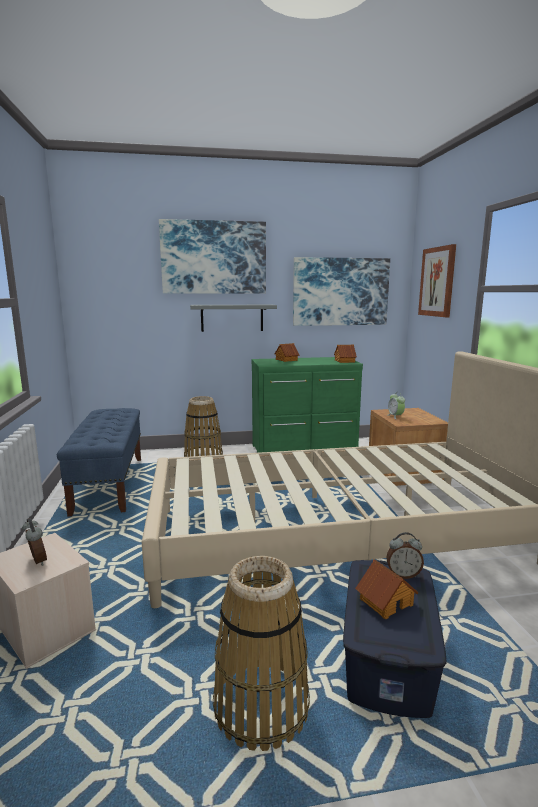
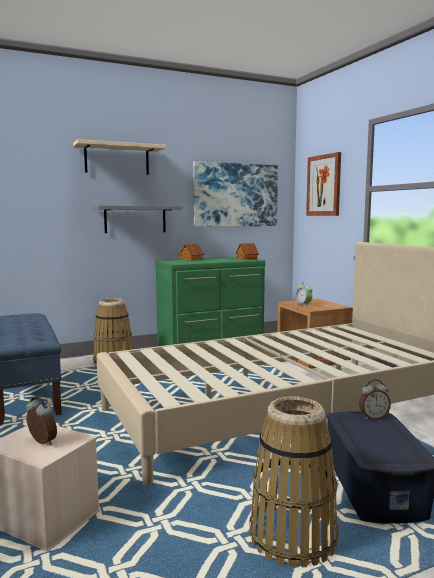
camera: 15 degrees left, 5 degrees down
picture [159,219,266,294] -> beige shelf [73,139,166,175]
toy house [355,559,419,619] -> none

